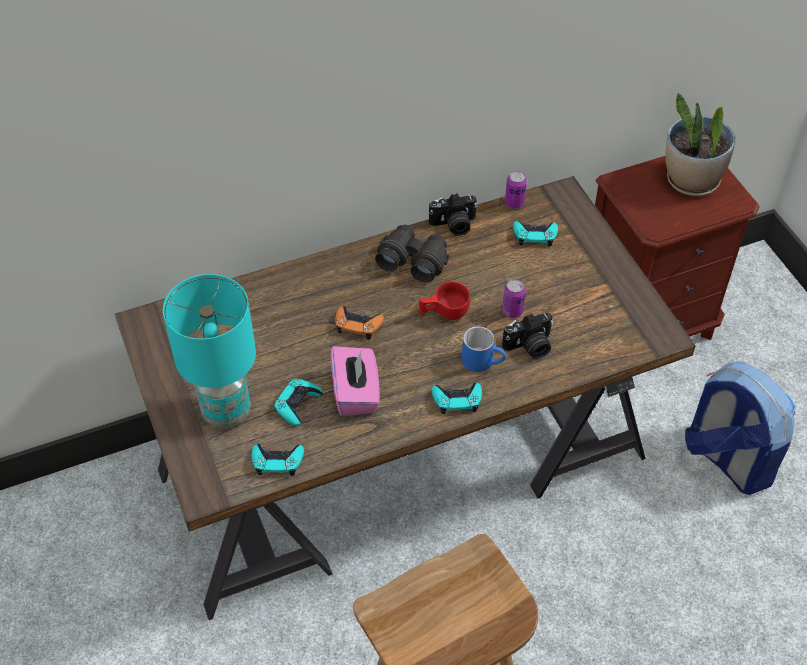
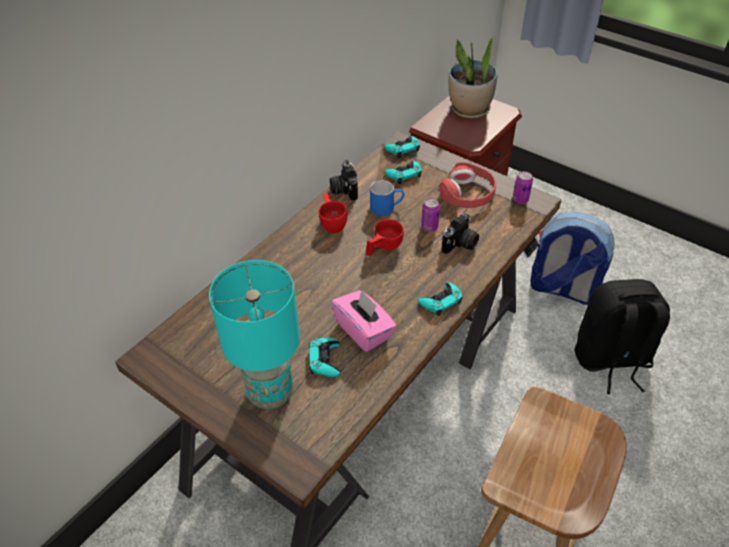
camera: 30 degrees left, 5 degrees down
turquoise game controller [252,444,304,476] -> turquoise game controller moved to [385,136,420,158]
orange game controller [335,306,384,339] -> none
black binoculars [375,225,449,283] -> red cup [319,193,347,233]
camera [429,193,477,236] -> camera turned 120 degrees clockwise [330,160,358,201]
blue mug [462,326,506,372] -> blue mug moved to [370,180,405,216]
can [505,171,527,209] -> can moved to [513,171,533,204]
none -> red headphones [439,162,496,208]
none -> black backpack [574,279,670,394]

